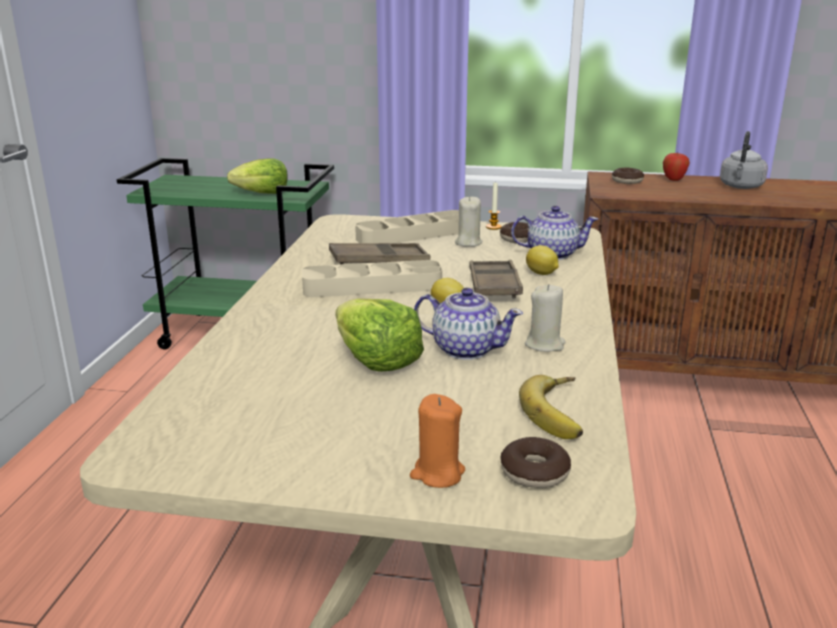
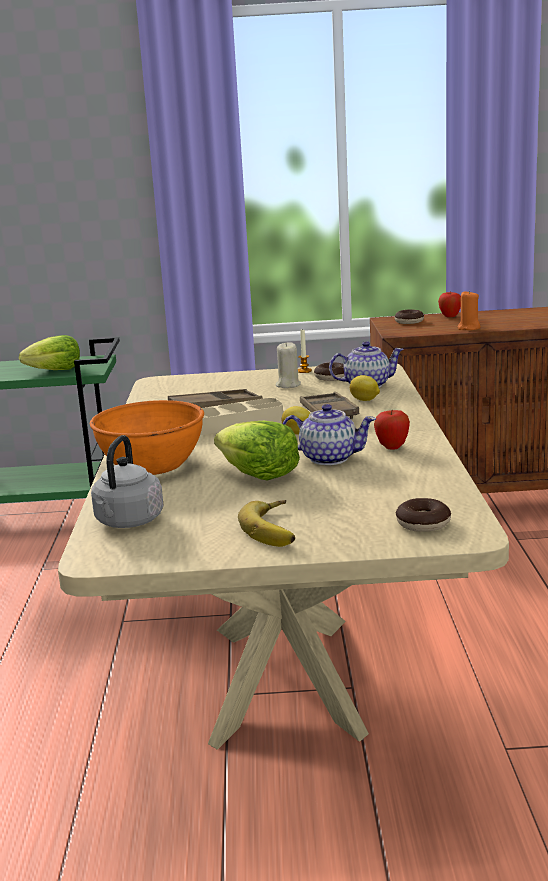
camera: 10 degrees left, 5 degrees down
beige tray [355,210,459,243] -> none
orange candle [410,394,465,488] -> orange candle moved to [457,290,481,330]
banana [519,375,583,439] -> banana moved to [238,500,295,547]
beige candle [525,284,565,352] -> apple [374,409,410,450]
grey kettle [720,131,768,189] -> grey kettle moved to [91,435,164,528]
none -> orange bowl [90,400,204,475]

